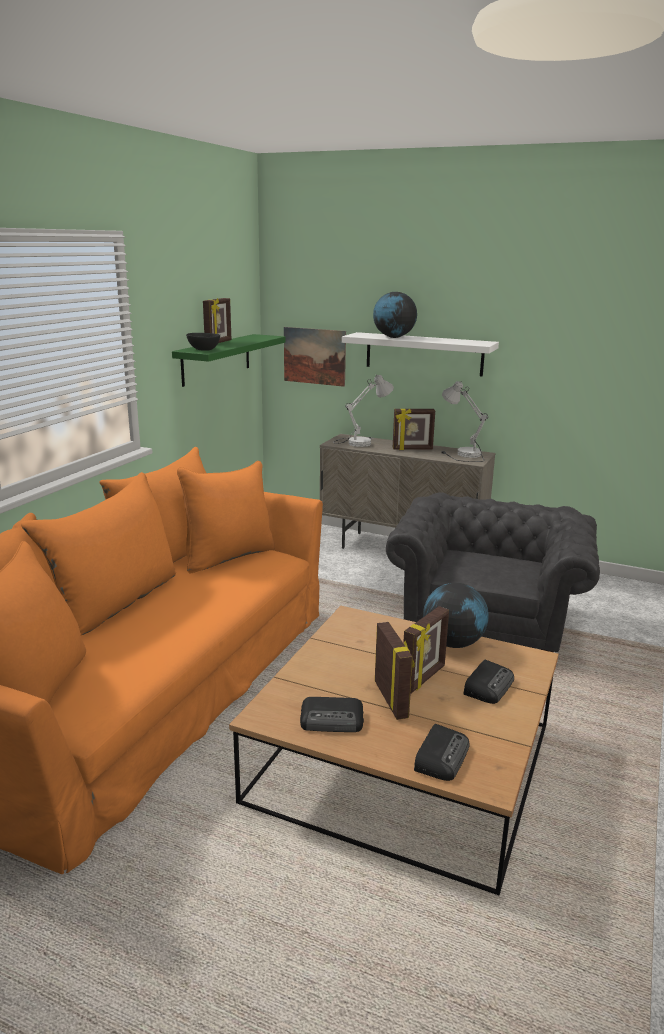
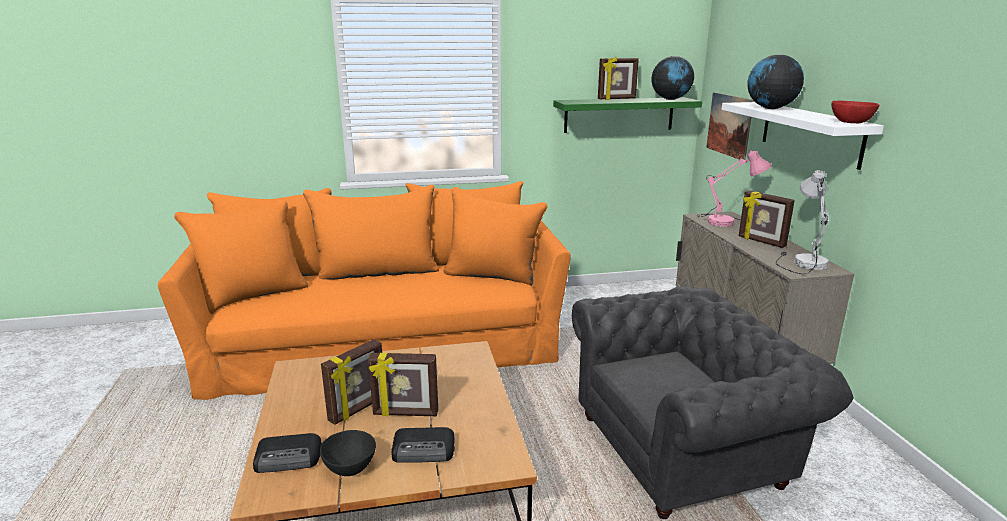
camera: 55 degrees right, 0 degrees up
black bowl [186,333,220,351] -> black bowl moved to [320,430,376,476]
radio [300,697,364,732] -> none
white table lamp [333,375,394,447] -> pink table lamp [696,150,772,227]
globe [423,583,489,648] -> globe moved to [652,56,694,100]
none -> red bowl [831,101,880,123]

